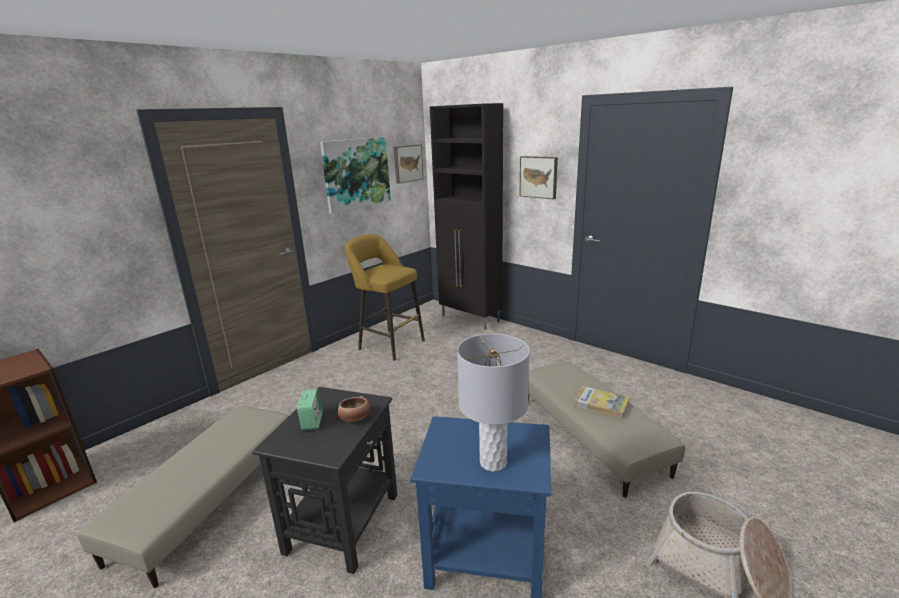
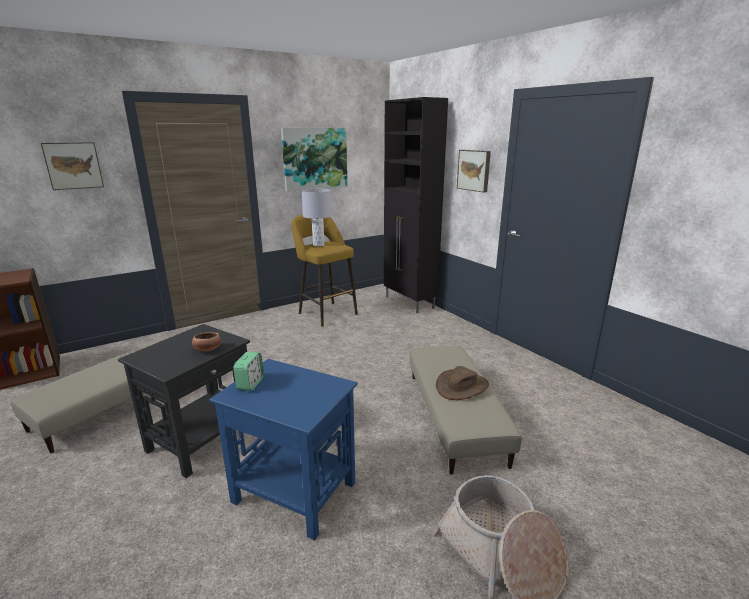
camera: 15 degrees right, 0 degrees up
alarm clock [297,389,323,430] -> alarm clock moved to [233,352,264,391]
picture [394,145,423,184] -> picture moved to [41,142,104,190]
grey table lamp [457,334,530,472] -> grey table lamp moved to [302,189,332,247]
book [574,386,630,419] -> brown hat [436,366,489,400]

